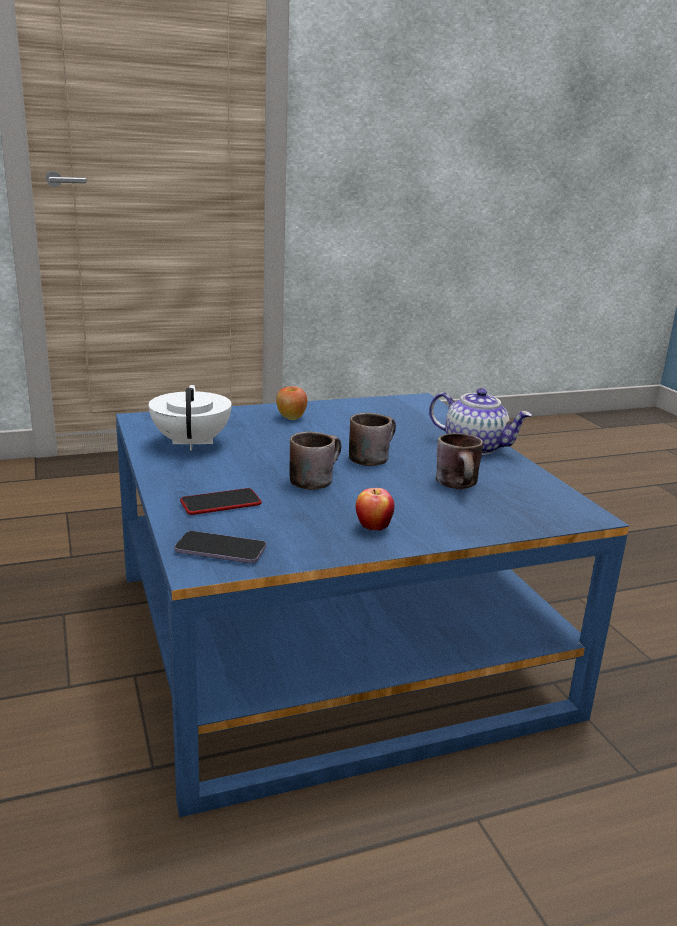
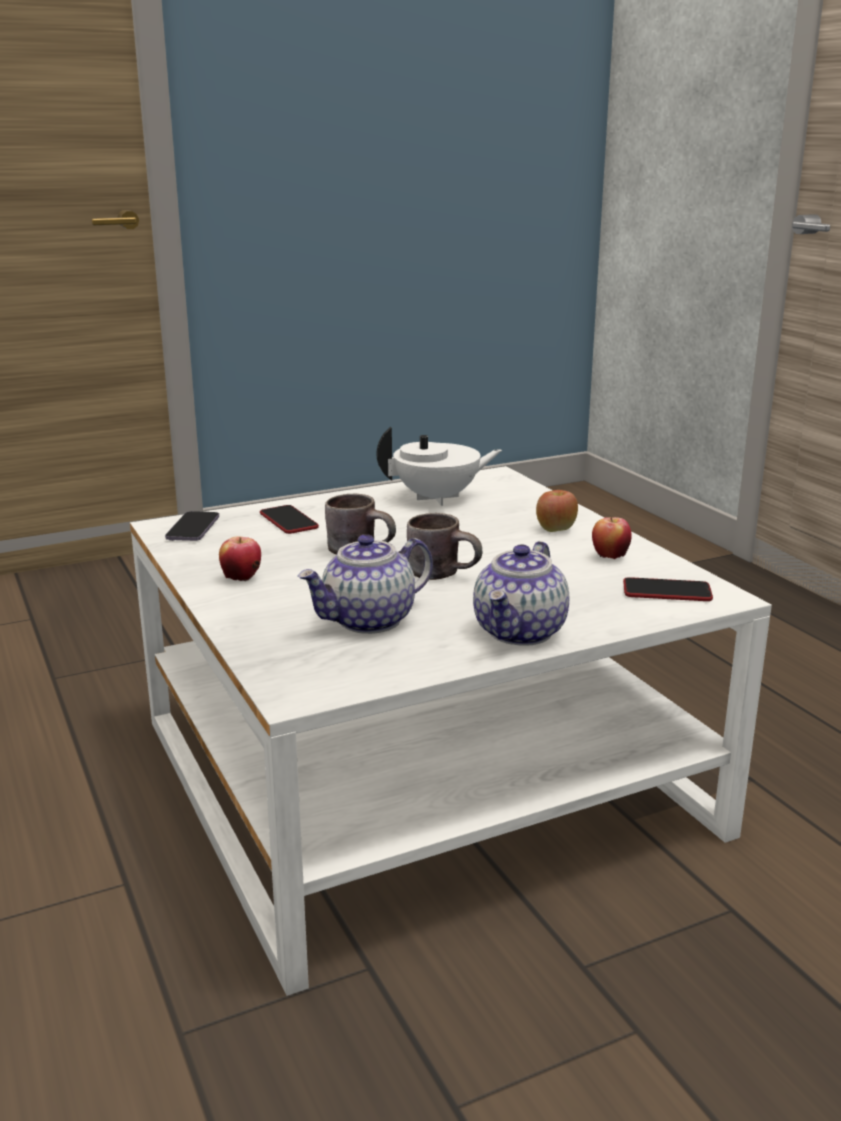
camera: 85 degrees right, 0 degrees up
blue coffee table [116,393,629,817] -> white coffee table [130,466,772,996]
brown mug [436,433,483,489] -> teapot [298,534,433,634]
none -> apple [592,517,632,559]
none -> phone [623,577,713,601]

